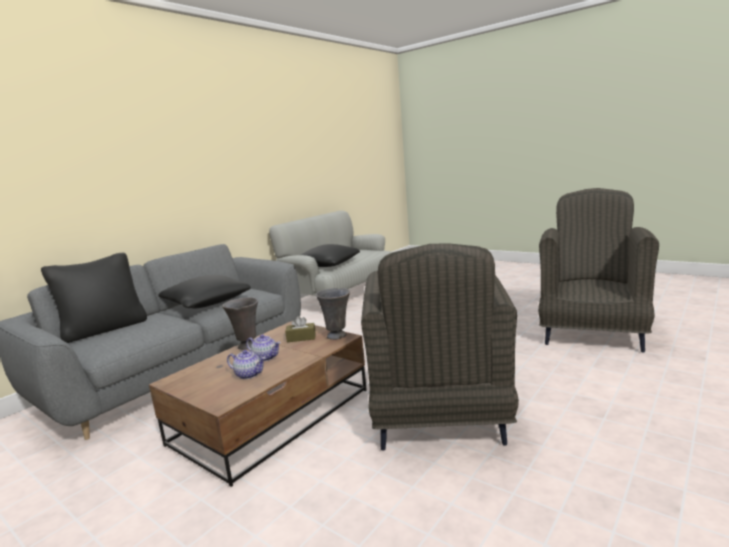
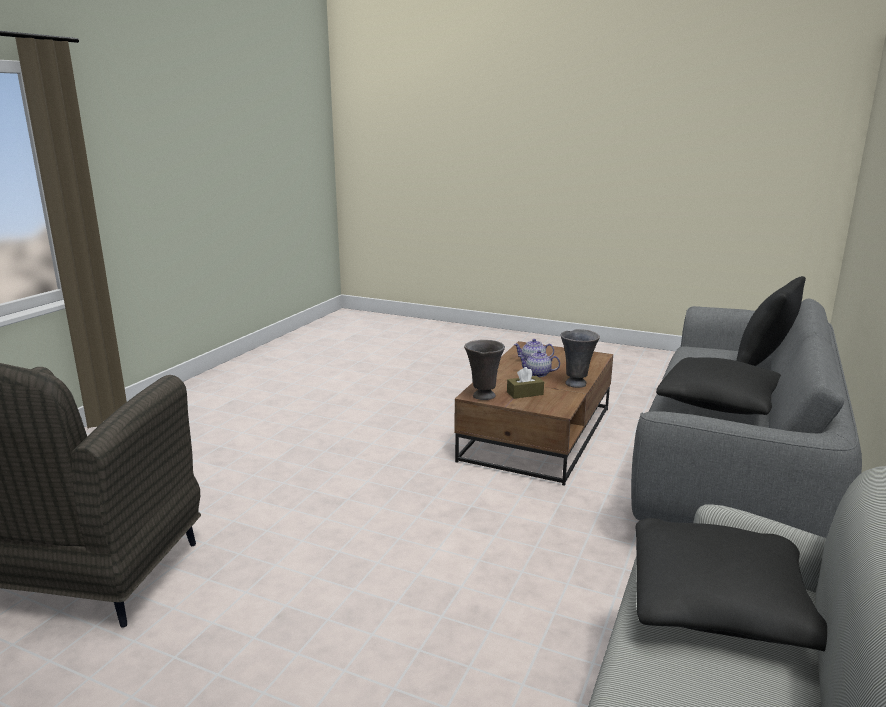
camera: 165 degrees right, 5 degrees up
grey armchair [361,243,519,451] -> none

